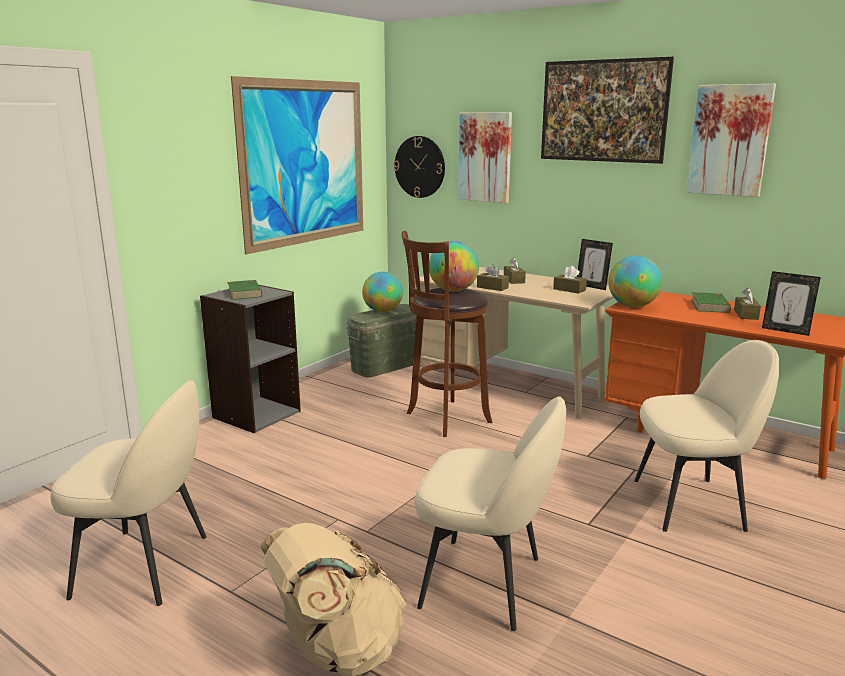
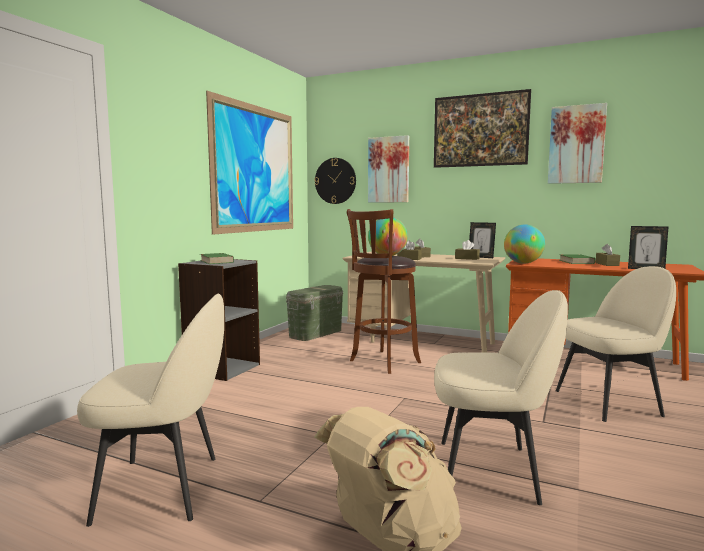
camera: 10 degrees left, 10 degrees down
globe [362,272,403,312] -> none

